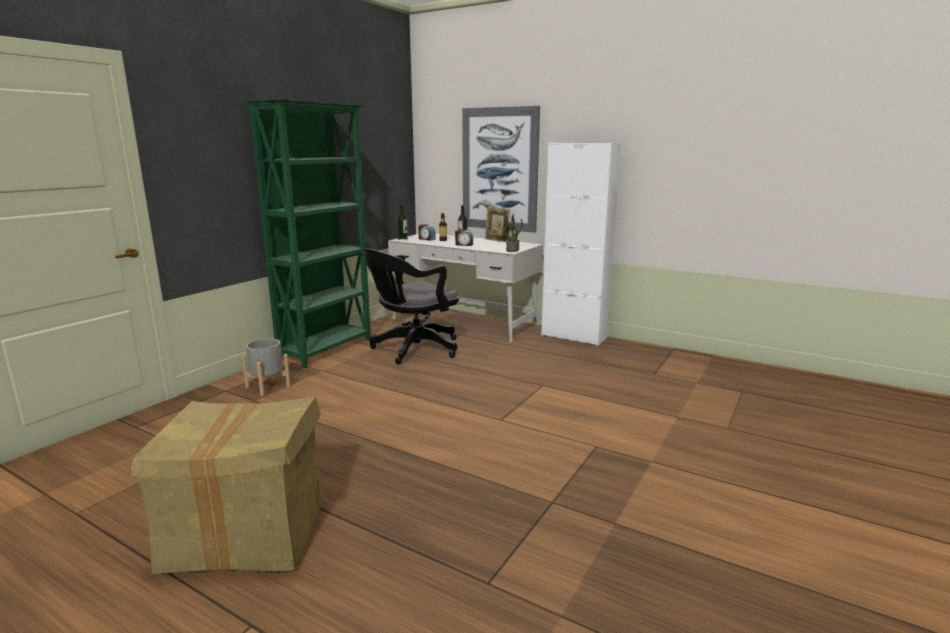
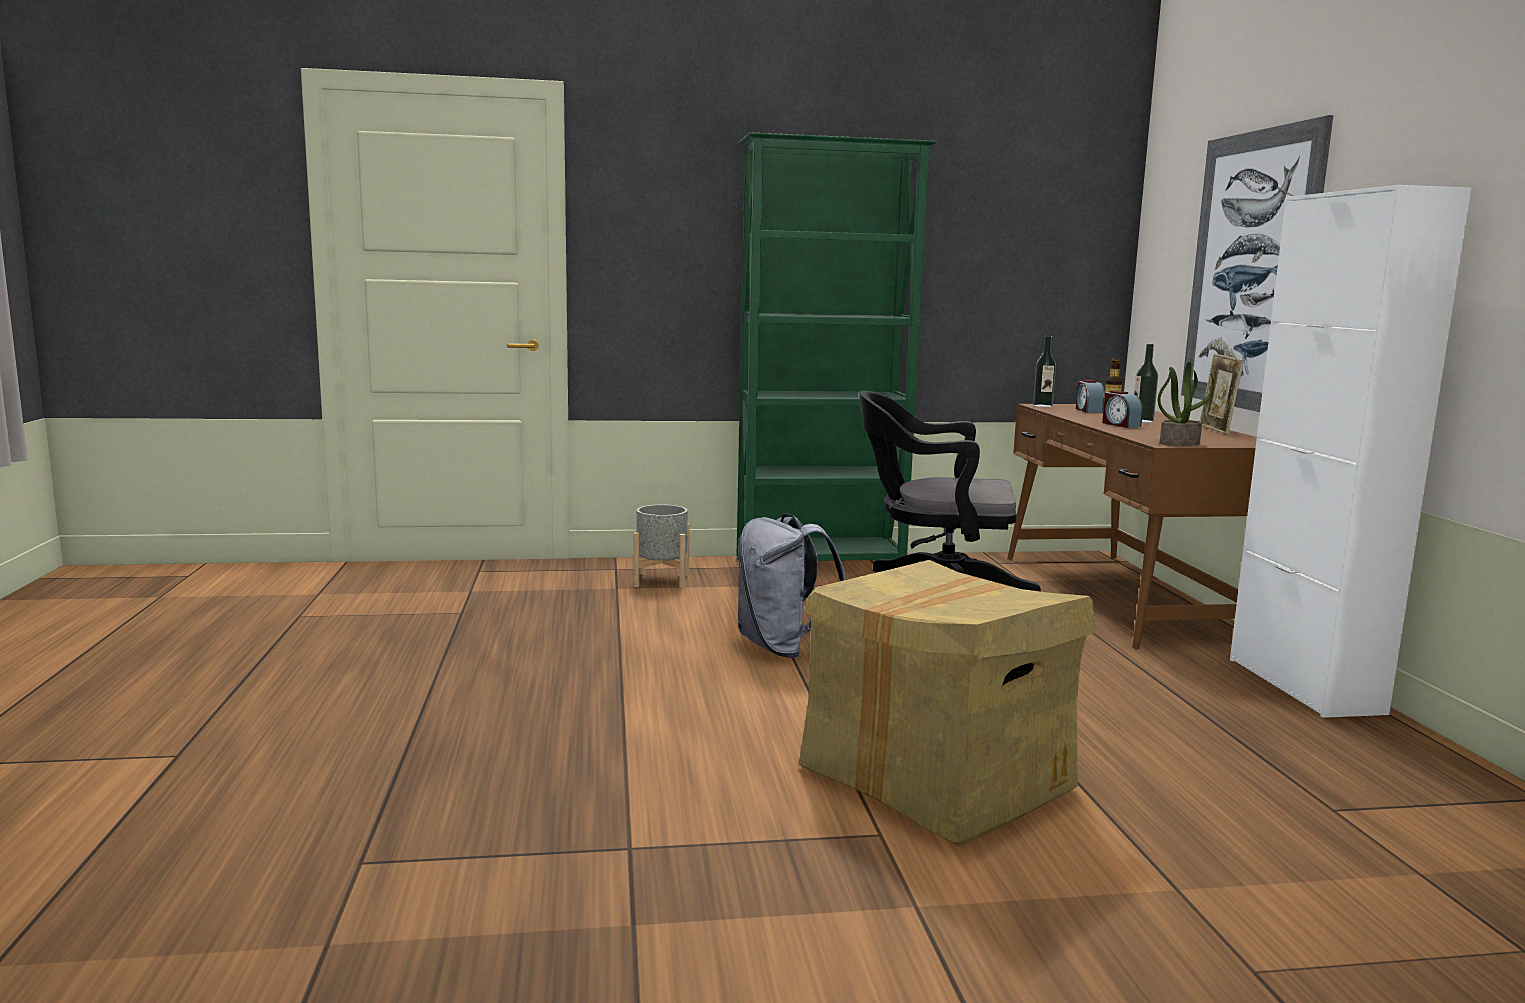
camera: 50 degrees right, 5 degrees down
cardboard box [131,397,325,574] -> cardboard box moved to [799,560,1095,846]
white desk [388,234,543,342] -> brown desk [1007,404,1257,649]
none -> grey backpack [737,514,846,658]

